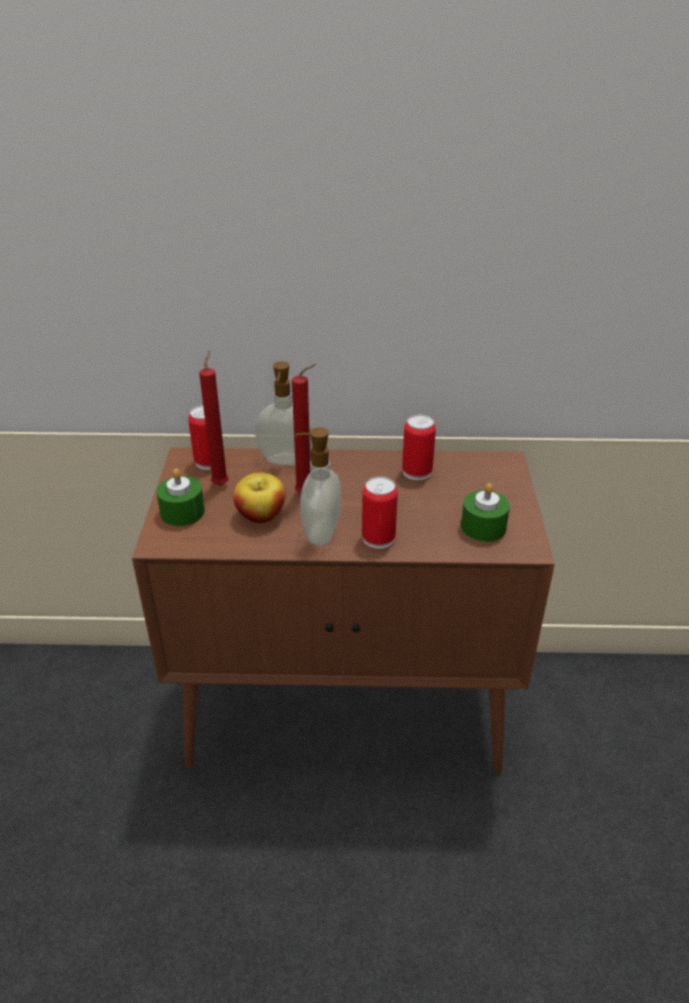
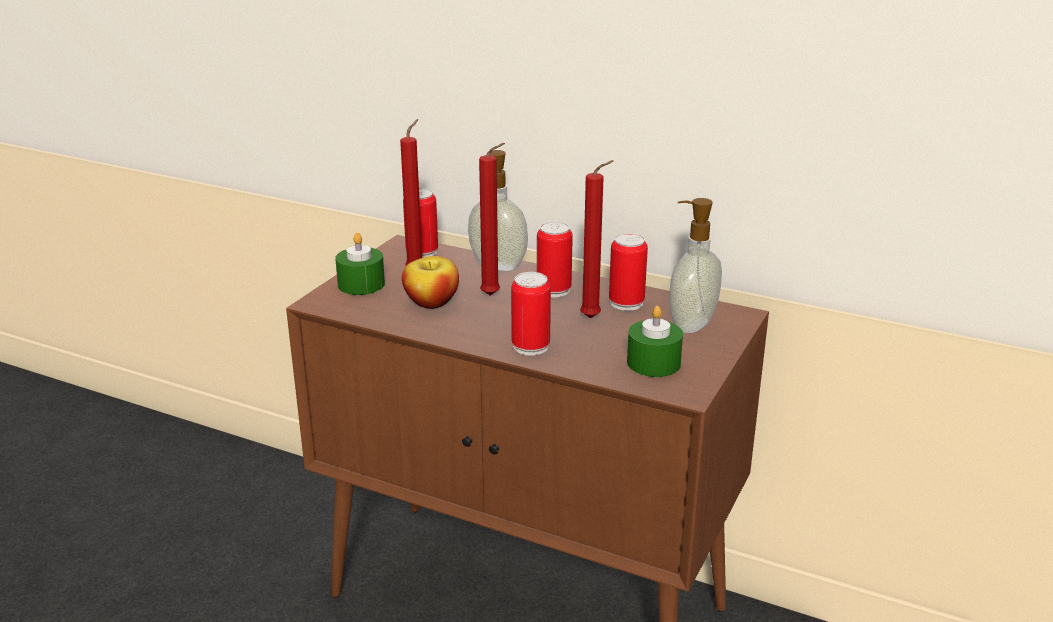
camera: 25 degrees right, 10 degrees down
soap dispenser [295,427,341,546] -> soap dispenser moved to [669,198,722,333]
none -> can [537,222,573,297]
none -> red candle [580,160,614,318]

